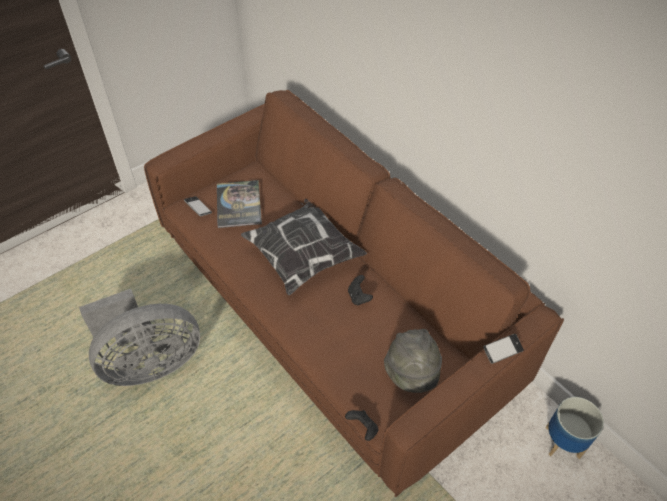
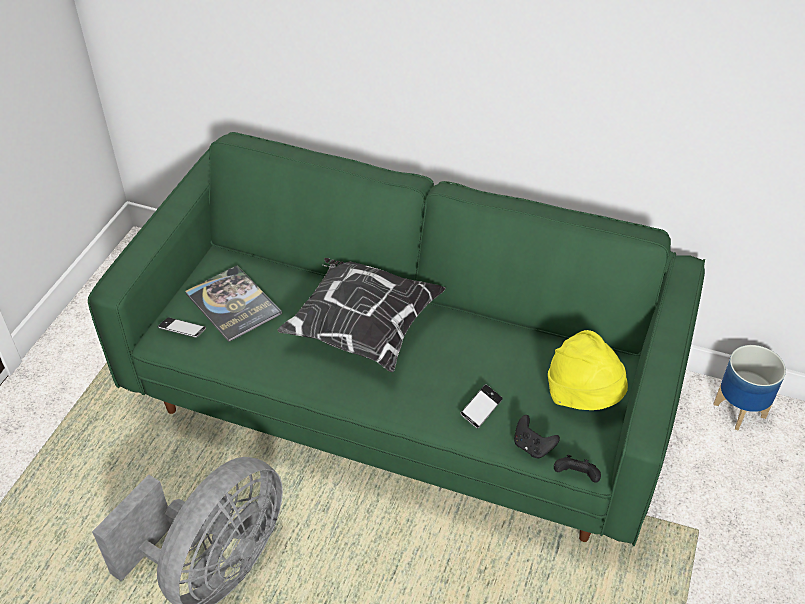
camera: 30 degrees left, 5 degrees down
brown sofa [144,90,564,497] -> green sofa [88,132,705,546]
black game controller [348,275,373,305] -> black game controller moved to [514,415,560,458]
grey hat [384,329,442,393] -> yellow hat [548,330,628,410]
phone [483,334,524,364] -> phone moved to [460,385,503,428]

